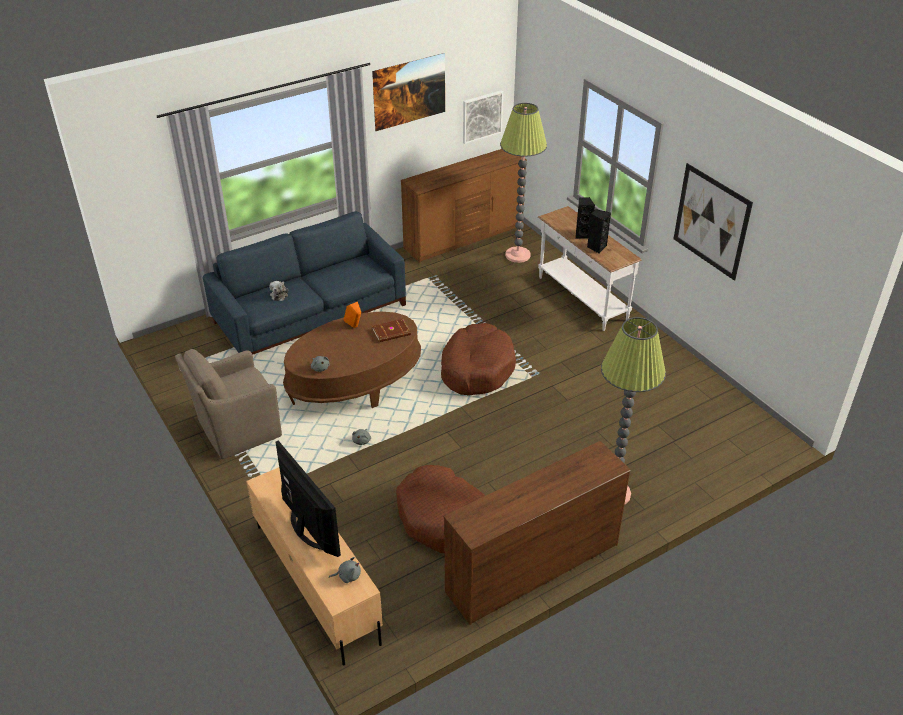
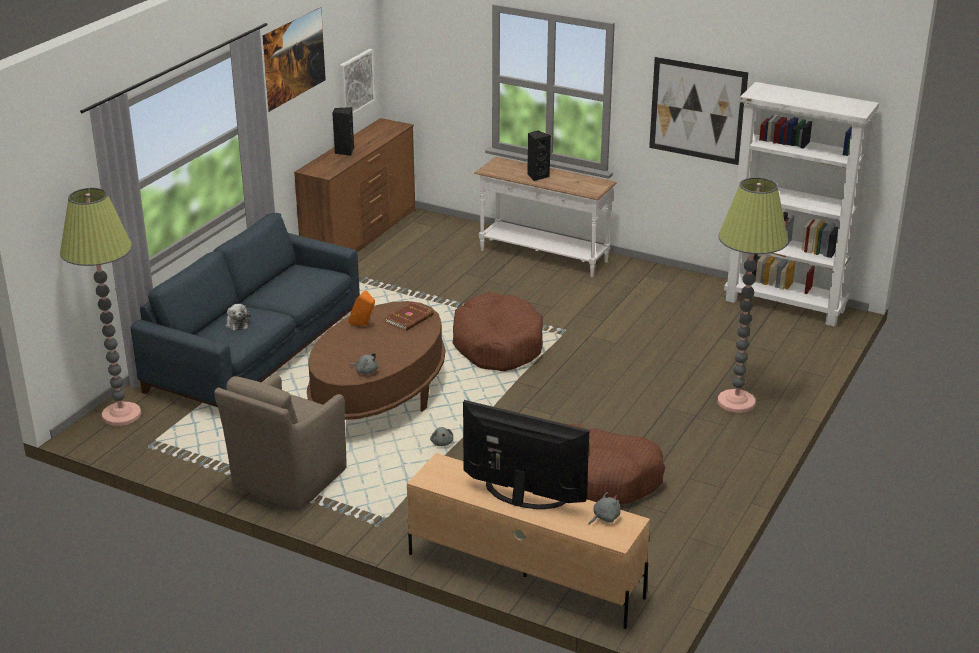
camera: 30 degrees left, 10 degrees down
brown dresser [444,441,631,625] -> none
floor lamp [500,103,547,263] -> floor lamp moved to [60,188,141,426]
black speaker [587,209,611,253] -> black speaker moved to [332,107,354,156]
none -> white bookcase [724,82,879,326]

